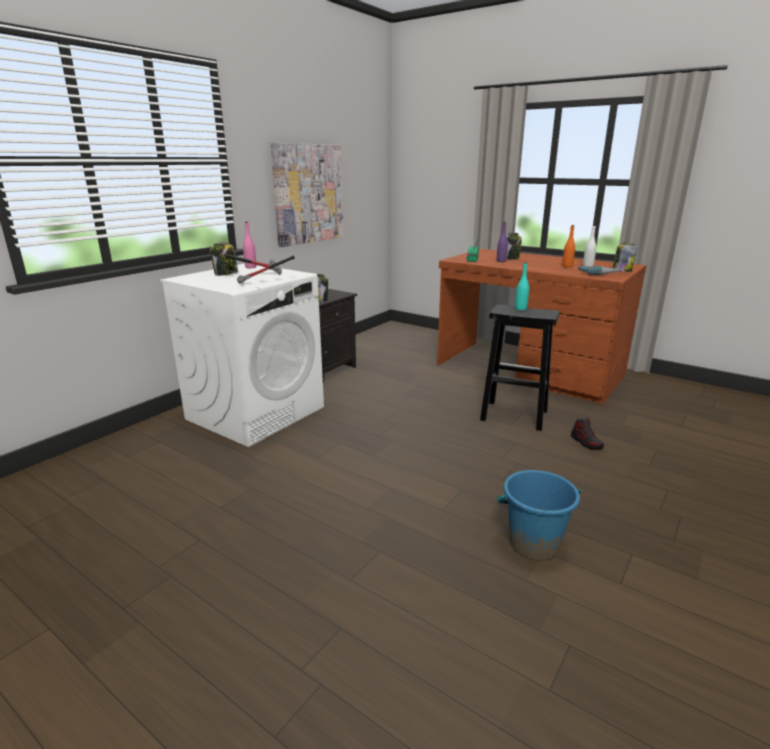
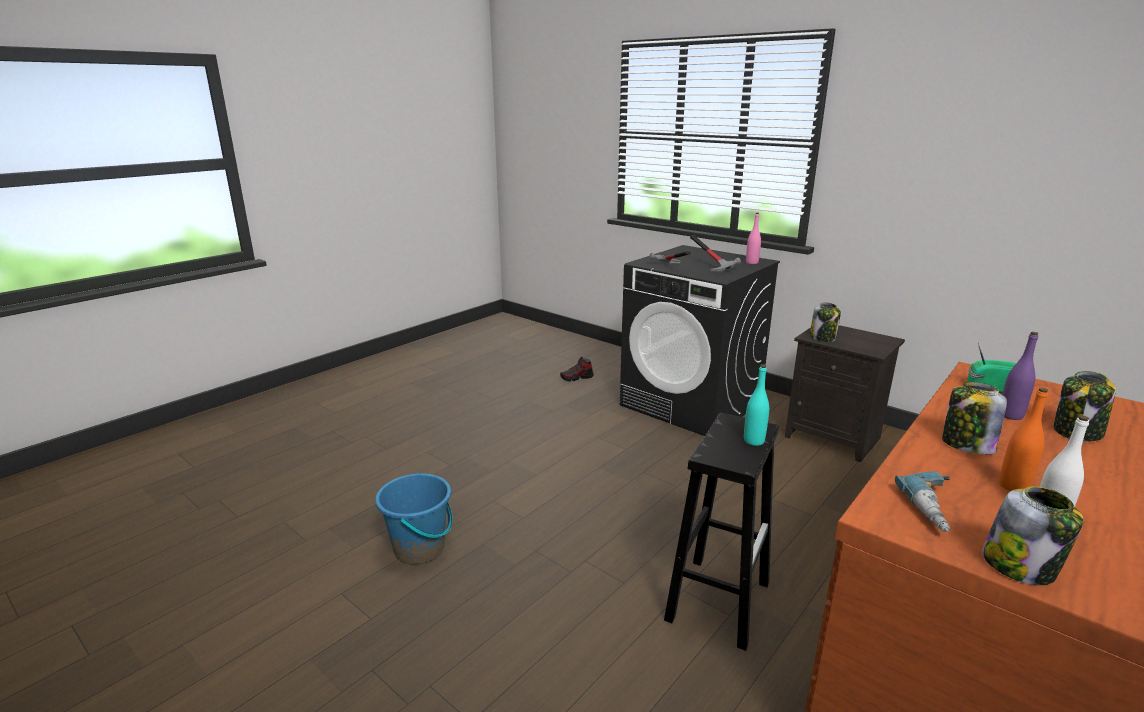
camera: 95 degrees right, 0 degrees up
white washing machine [160,264,324,447] -> black washing machine [620,245,780,436]
jar [210,242,238,276] -> jar moved to [942,382,1007,454]
picture [271,143,343,247] -> none
shoe [571,418,604,450] -> shoe moved to [560,357,594,381]

